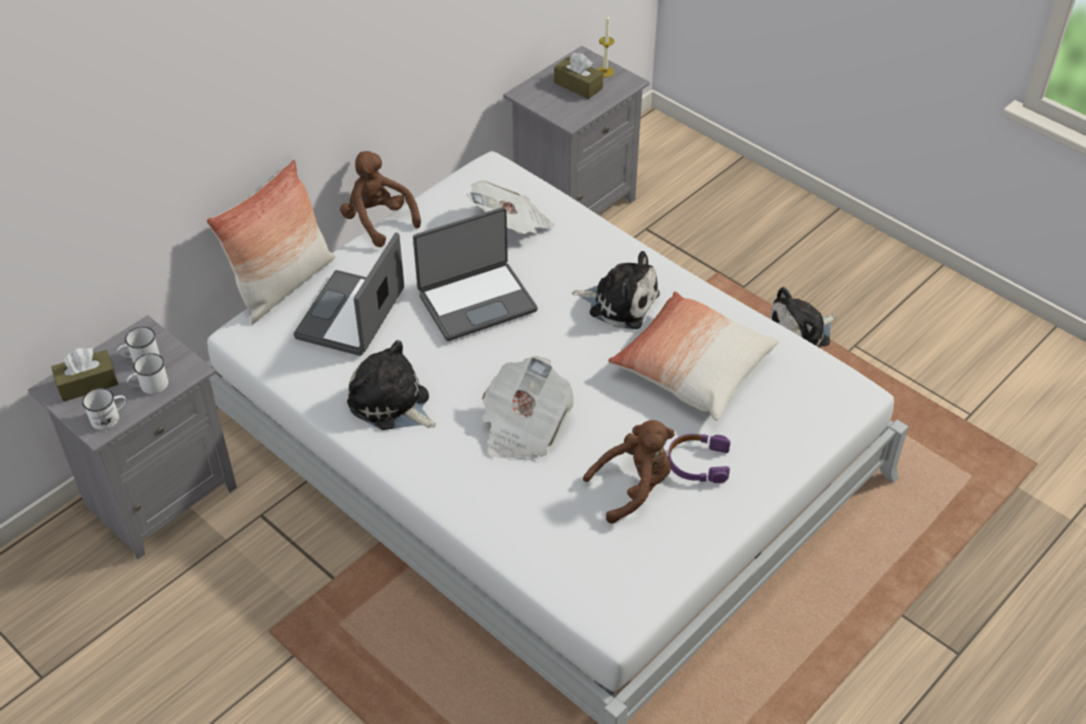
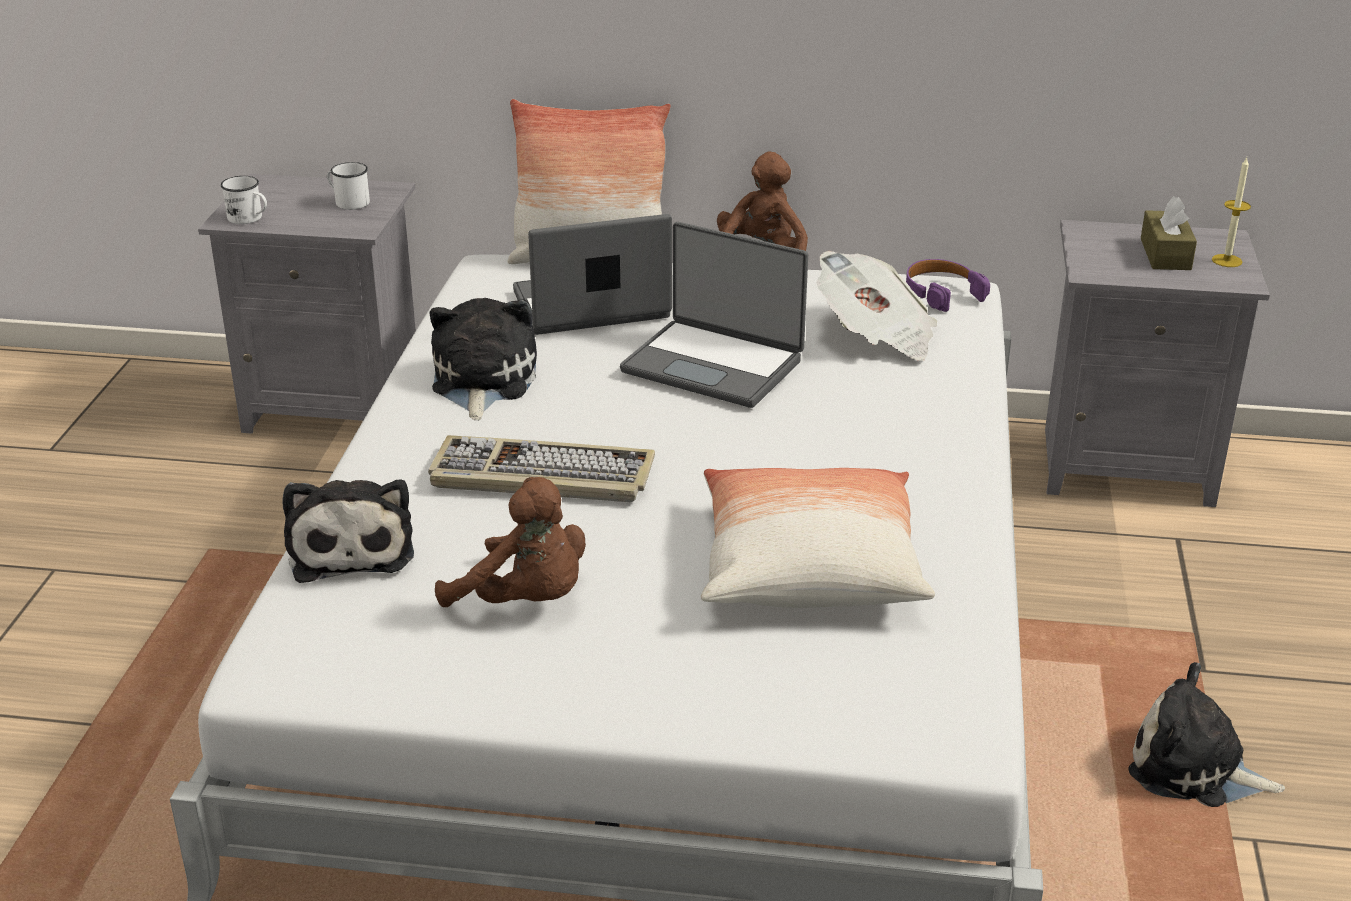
camera: 55 degrees right, 15 degrees down
brown tissue box [51,348,118,402] -> none
white mug [127,353,168,394] -> none
newspaper [482,356,574,458] -> keyboard [428,435,655,502]
plush toy [571,251,660,329] -> plush toy moved to [282,479,414,583]
purple headphones [668,434,730,483] -> purple headphones moved to [906,259,990,312]

